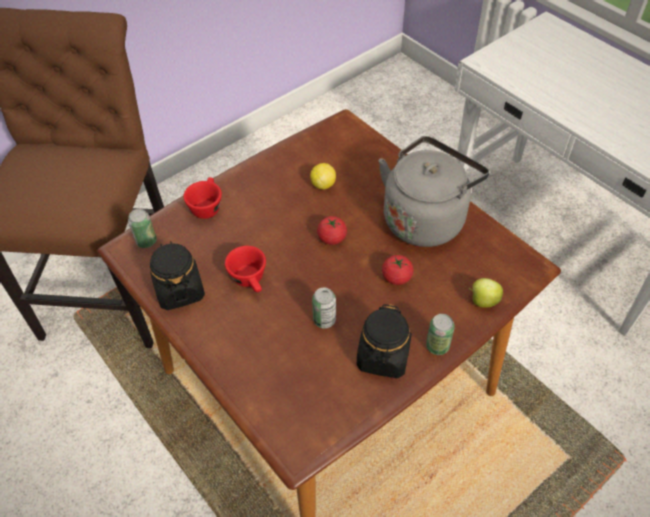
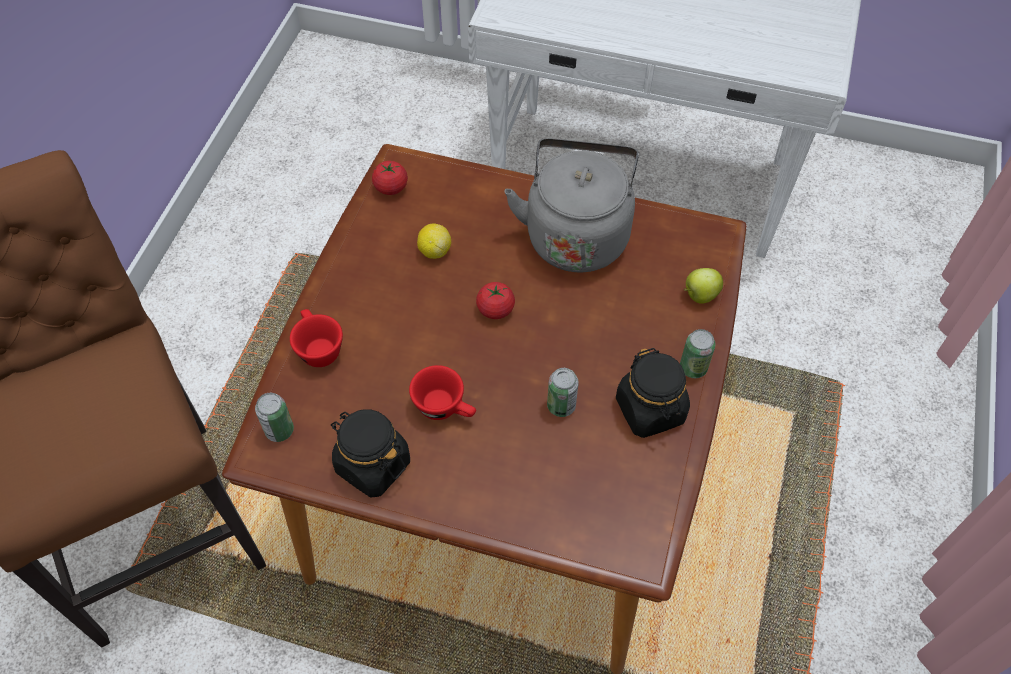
camera: 35 degrees left, 5 degrees up
tomato [382,255,413,285] -> tomato moved to [372,161,408,195]

